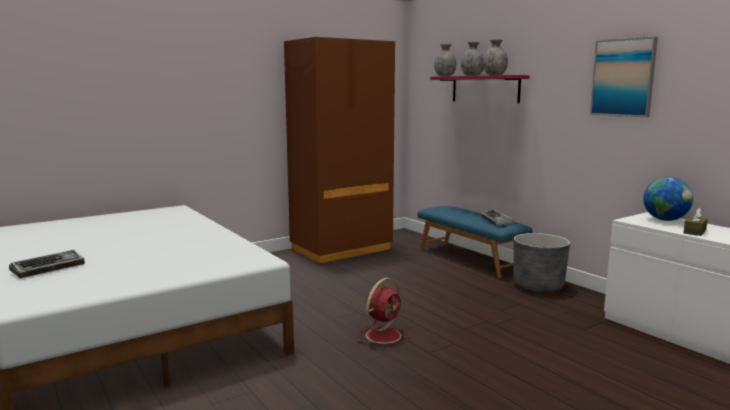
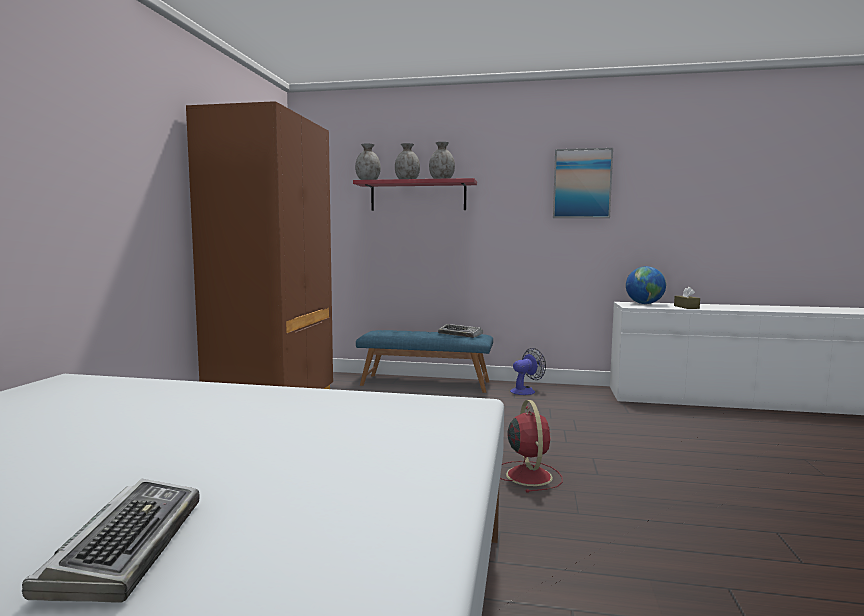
camera: 45 degrees left, 5 degrees down
grey planter [513,233,570,293] -> fan [510,348,546,395]

